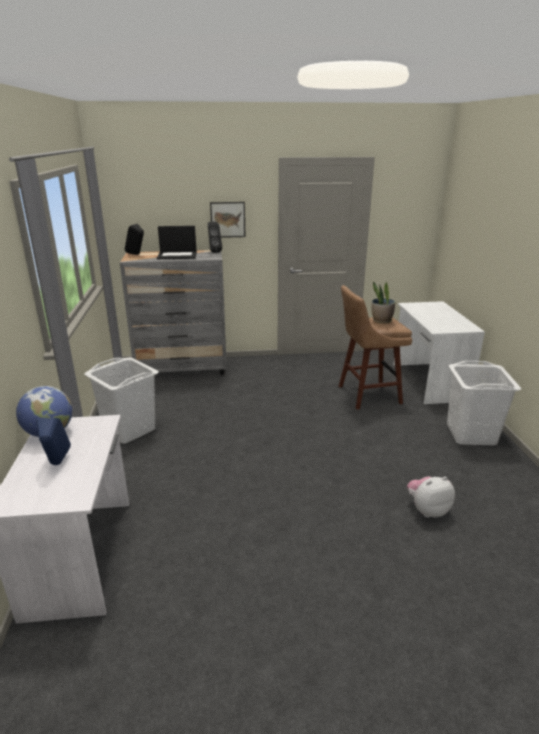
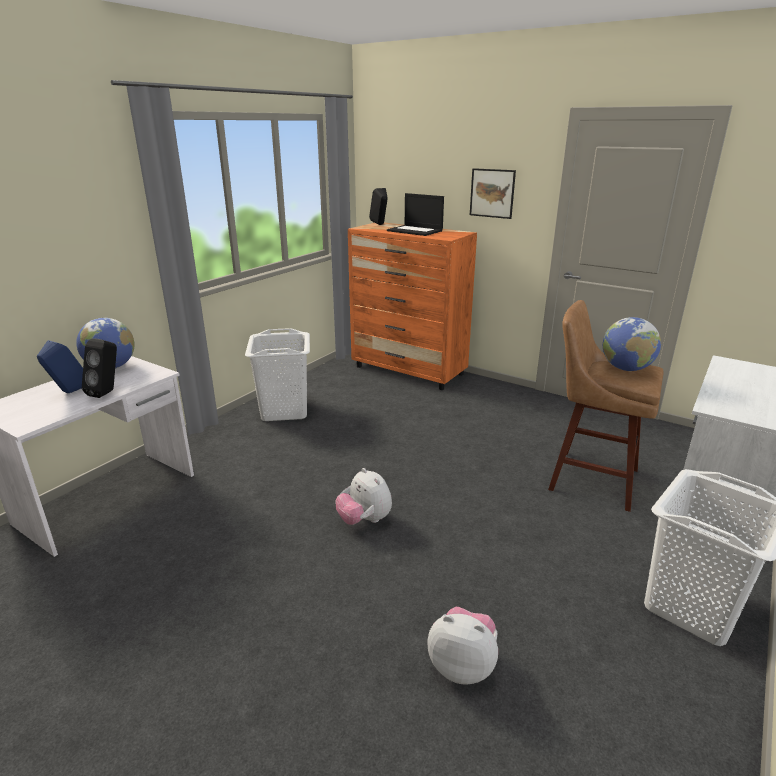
camera: 40 degrees right, 0 degrees up
grey dresser [120,250,227,375] -> orange dresser [348,223,477,390]
black speaker [208,222,222,253] -> black speaker moved to [82,339,117,398]
potted plant [371,281,395,324] -> globe [603,317,661,371]
none -> plush toy [336,468,392,525]

